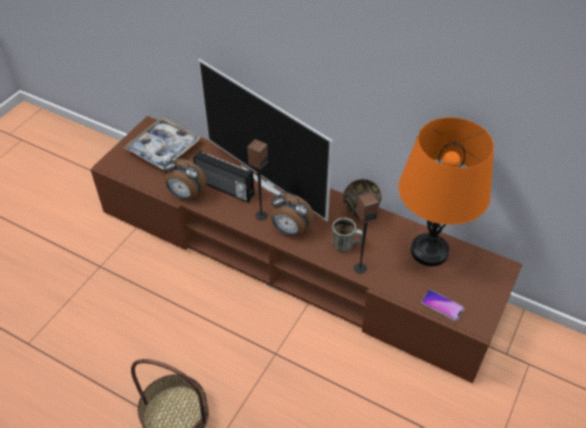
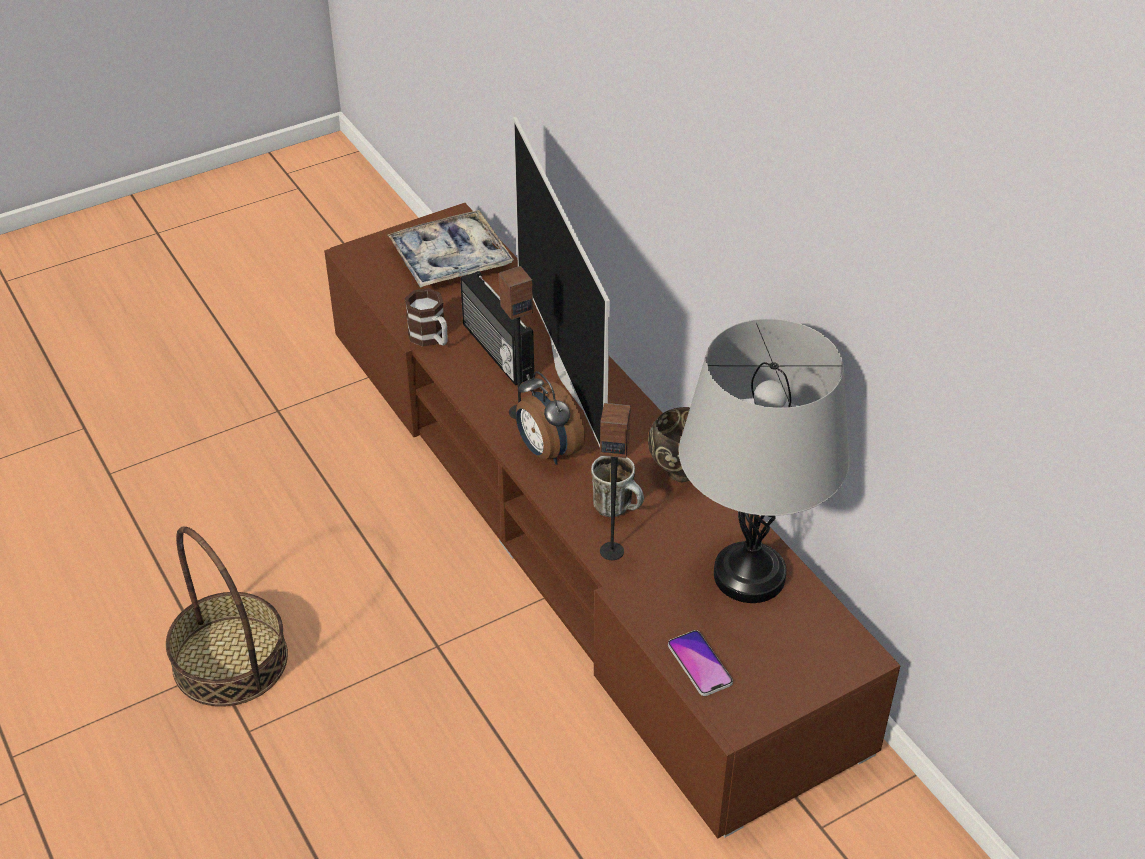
camera: 30 degrees right, 5 degrees down
alarm clock [164,156,207,199] -> mug [405,288,448,347]
orange table lamp [398,117,494,266] -> grey table lamp [679,319,849,603]

